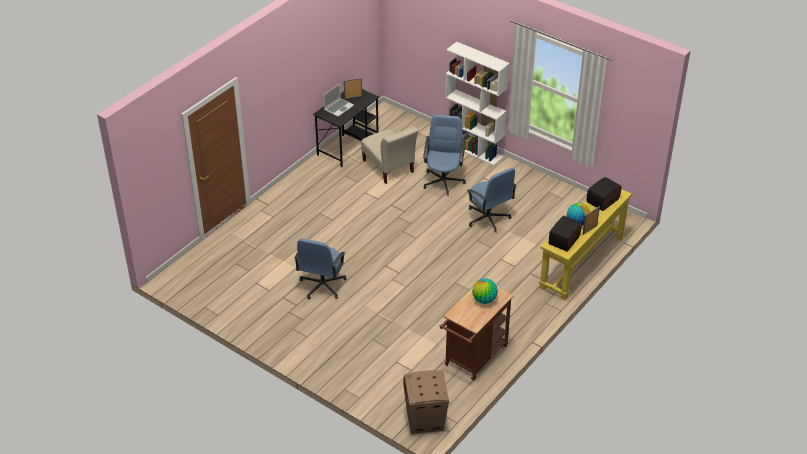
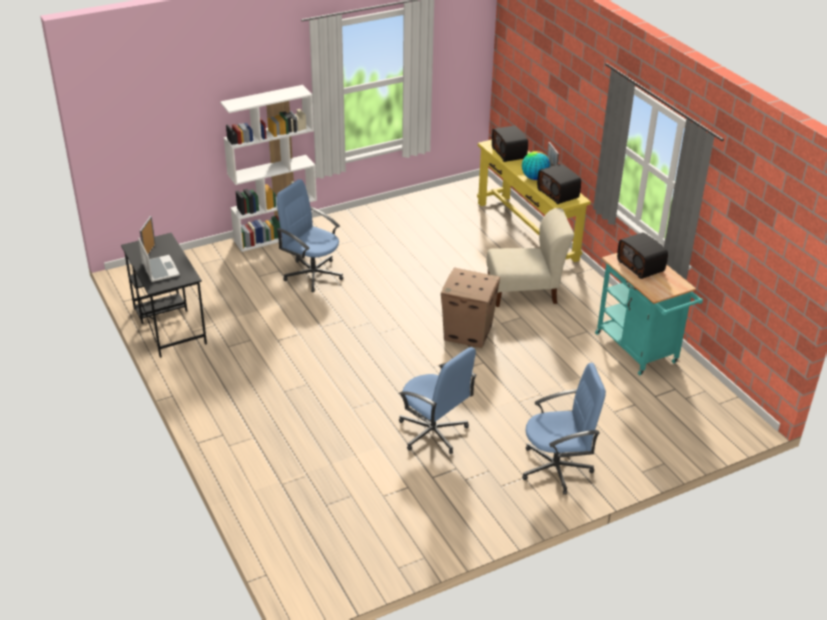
camera: 65 degrees left, 5 degrees down
beige chair [361,126,418,184] -> beige chair moved to [487,208,574,307]
cardboard box [403,370,449,434] -> cardboard box moved to [441,268,500,348]
brown cart [440,287,514,381] -> turquoise cart [595,253,703,375]
blue office chair [467,168,516,232] -> blue office chair moved to [522,363,606,495]
globe [472,278,498,304] -> radio [617,232,668,279]

